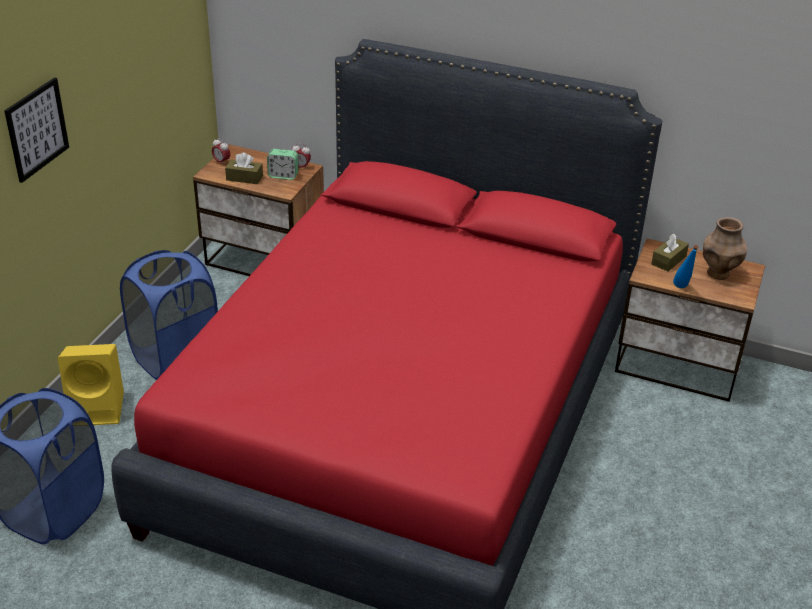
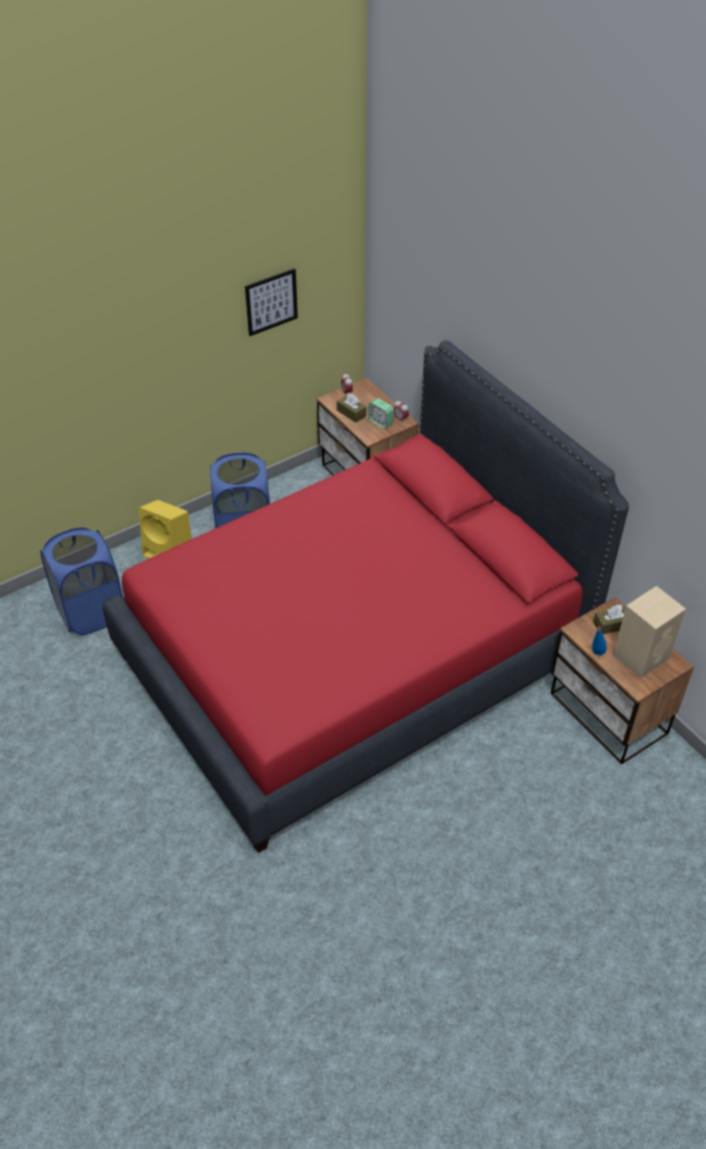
camera: 35 degrees right, 10 degrees up
picture [4,77,69,183] -> picture moved to [245,268,298,336]
brown vase [703,217,747,280] -> beige speaker [613,586,686,678]

